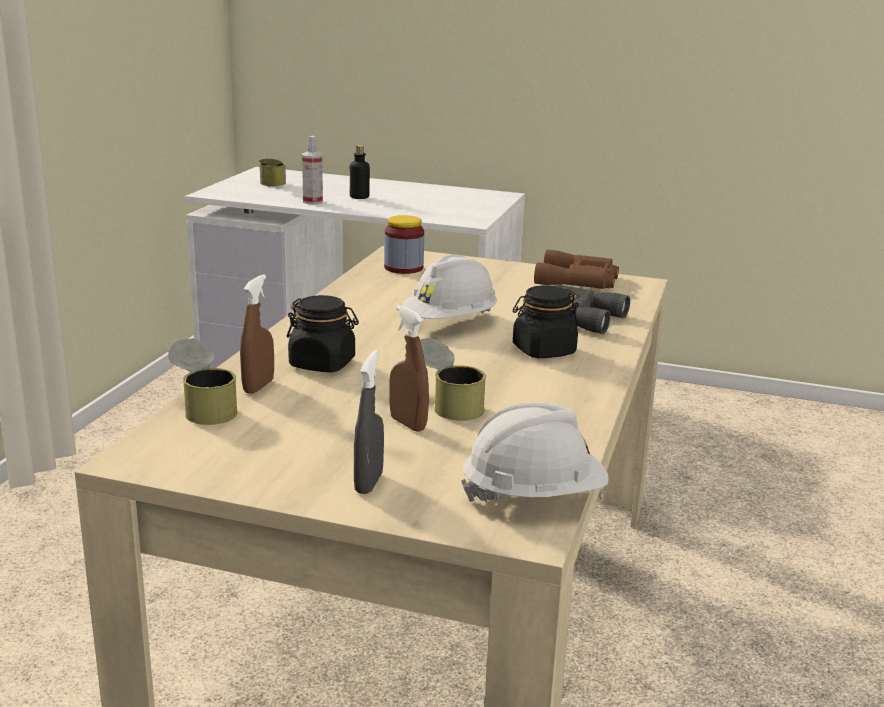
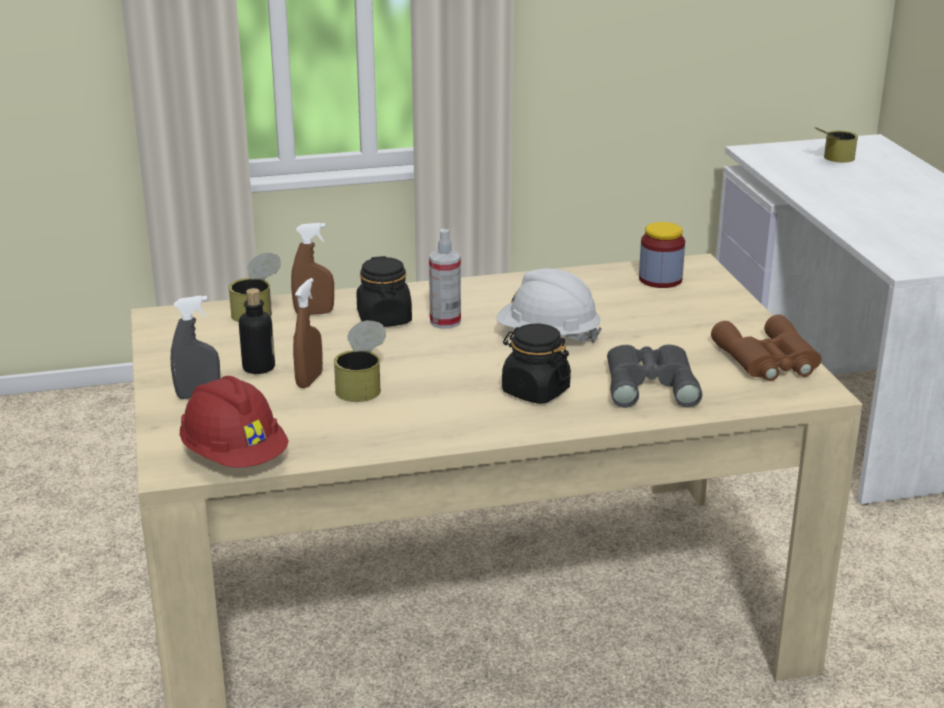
camera: 60 degrees right, 5 degrees up
spray bottle [302,136,323,204] -> spray bottle moved to [429,229,461,329]
bottle [350,145,370,199] -> bottle moved to [239,288,275,374]
white hard hat [461,402,609,503] -> red hard hat [180,376,289,468]

